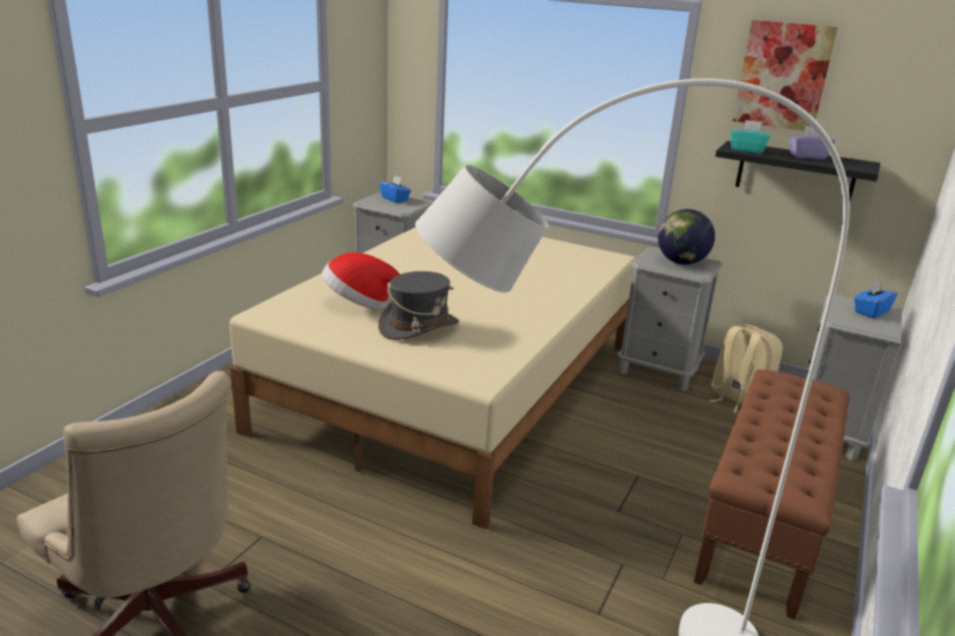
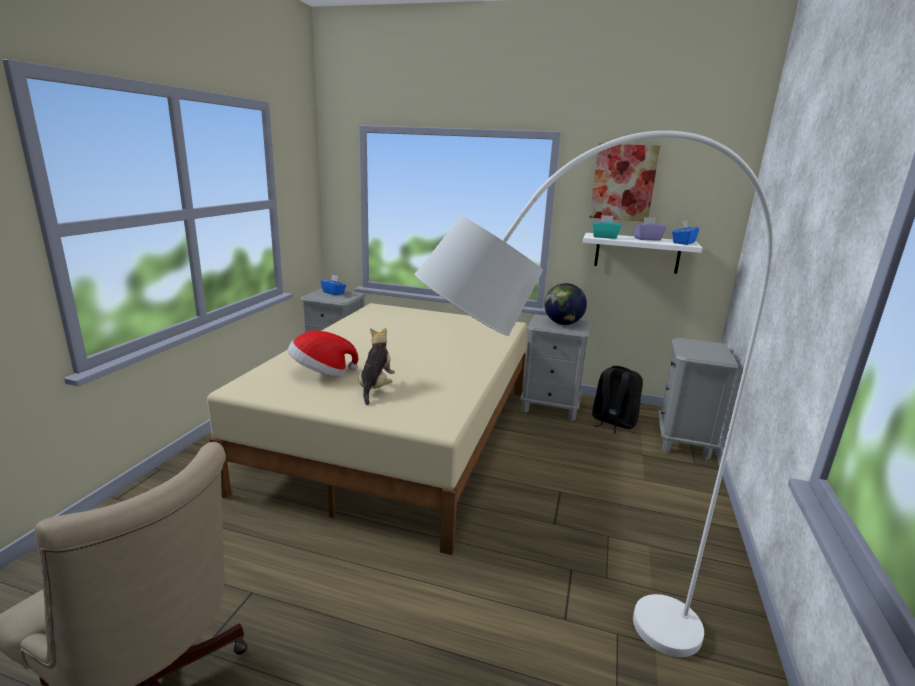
camera: 10 degrees left, 5 degrees down
grey hat [378,271,459,340] -> plush toy [359,328,395,405]
brown bench [694,370,849,620] -> none
beige backpack [710,324,783,413] -> black backpack [592,366,643,434]
black shelf [715,141,880,200] -> white shelf [583,233,702,274]
blue tissue box [854,281,897,318] -> blue tissue box moved to [672,220,699,245]

